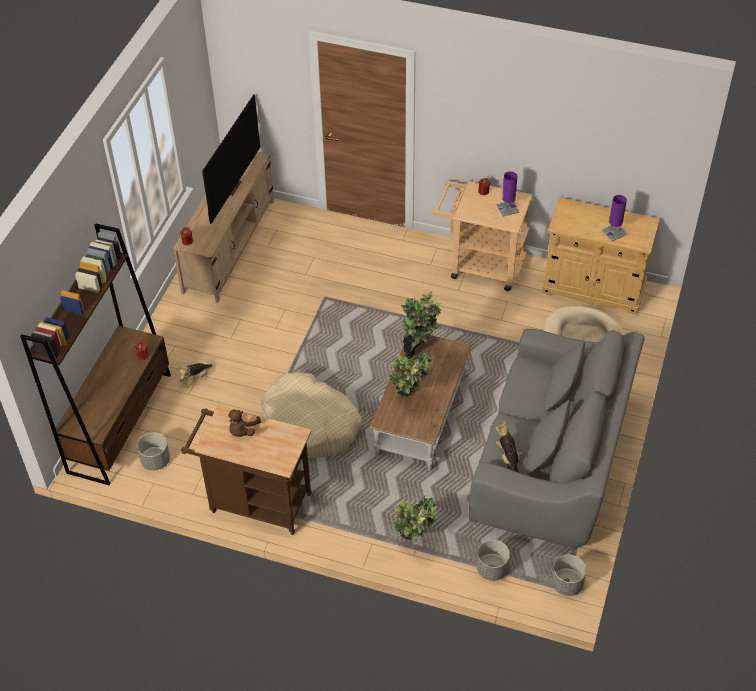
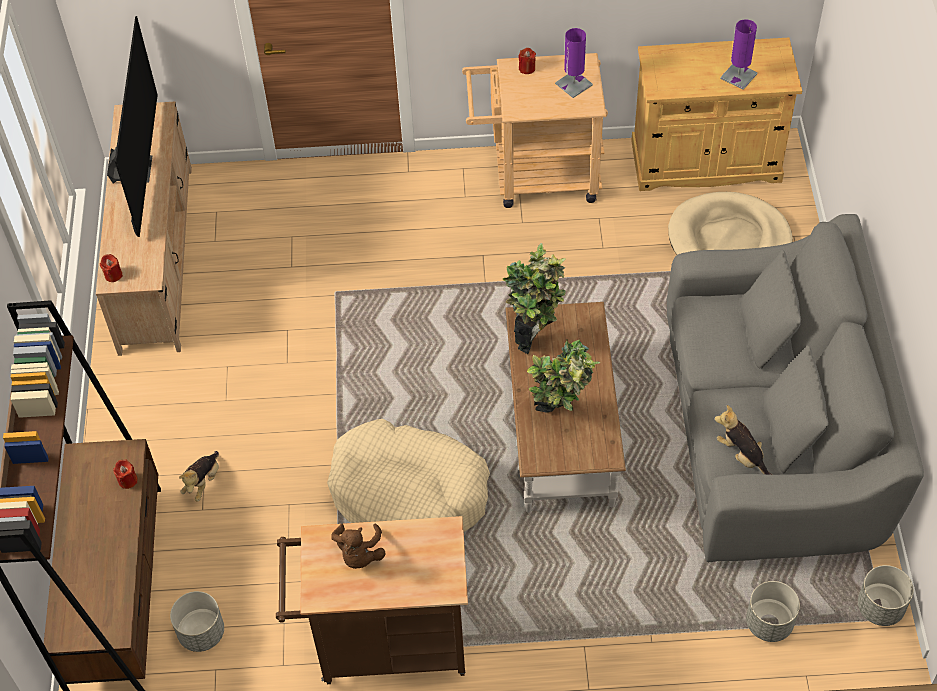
camera: 20 degrees left, 5 degrees up
potted plant [393,496,438,542] -> none

